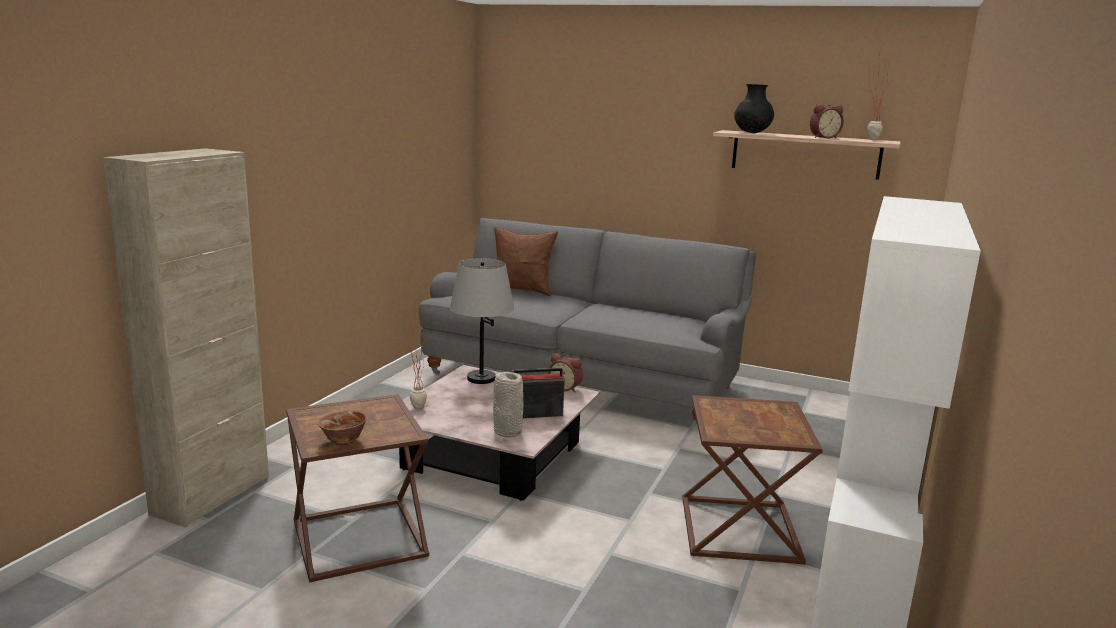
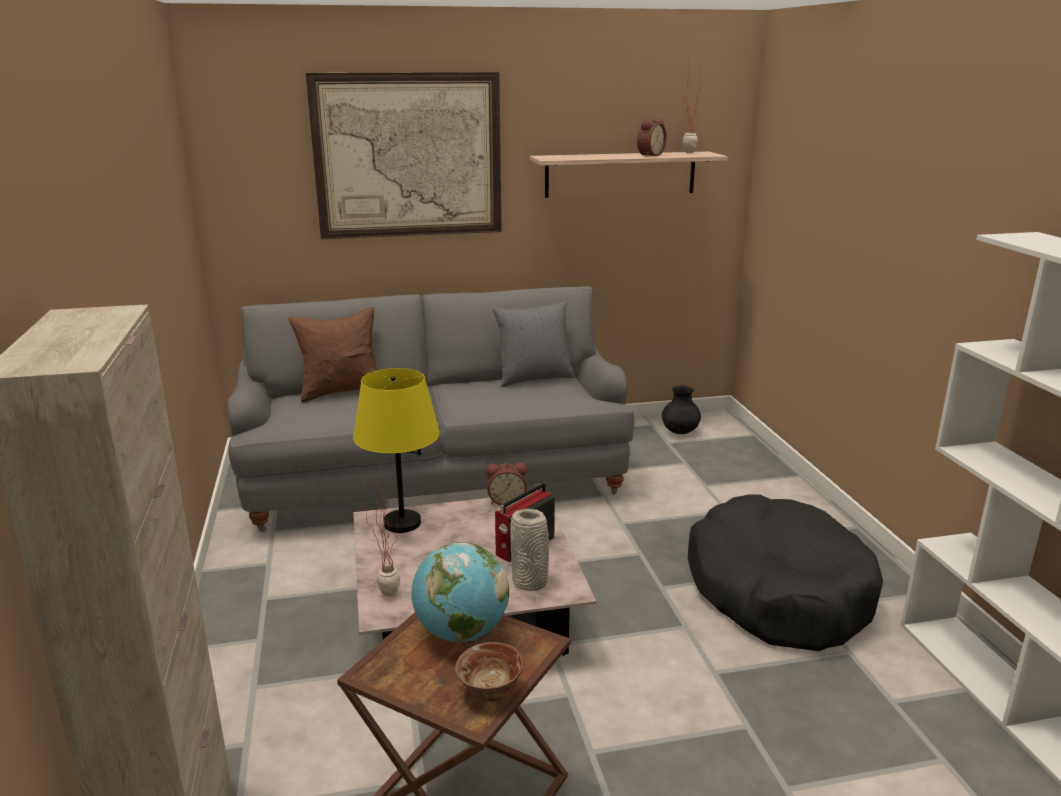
camera: 35 degrees left, 5 degrees up
grey table lamp [450,258,514,384] -> yellow table lamp [353,368,440,533]
brown side table [682,395,823,565] -> black dog bed [688,495,883,651]
black vase [734,84,774,133] -> black vase moved to [662,386,701,434]
none -> picture [306,72,502,239]
none -> globe [411,542,509,643]
none -> grey pillow [492,301,575,387]

